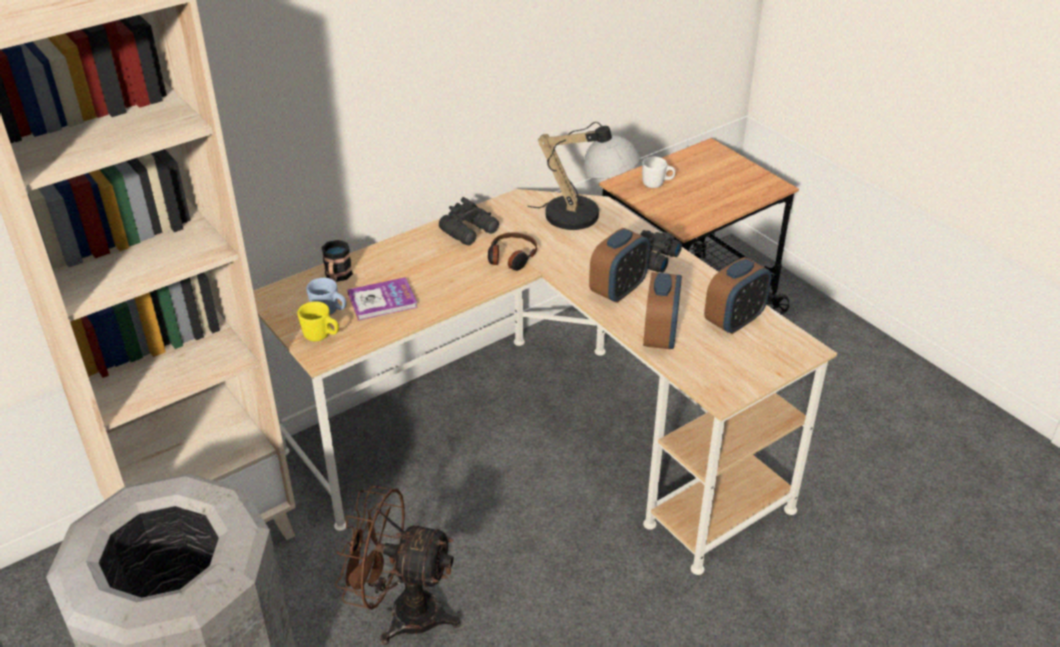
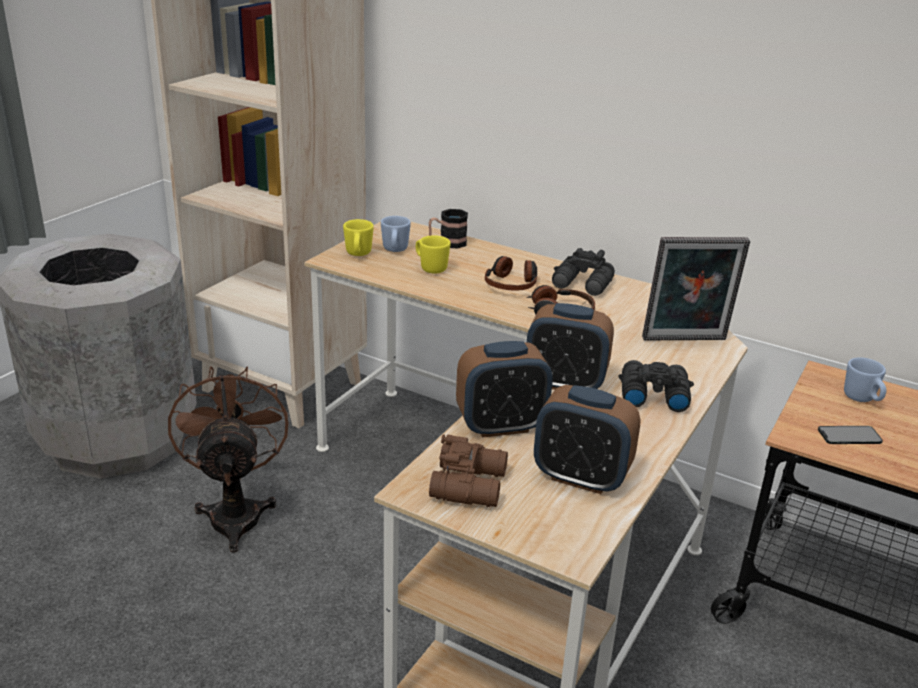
camera: 65 degrees right, 10 degrees down
book [348,277,418,321] -> yellow mug [416,235,451,274]
table lamp [527,122,640,230] -> picture frame [642,237,750,341]
white mug [642,157,675,188] -> blue mug [844,357,886,402]
none -> brown binoculars [429,434,508,507]
none -> headphones [485,256,537,291]
none -> phone [818,426,883,444]

